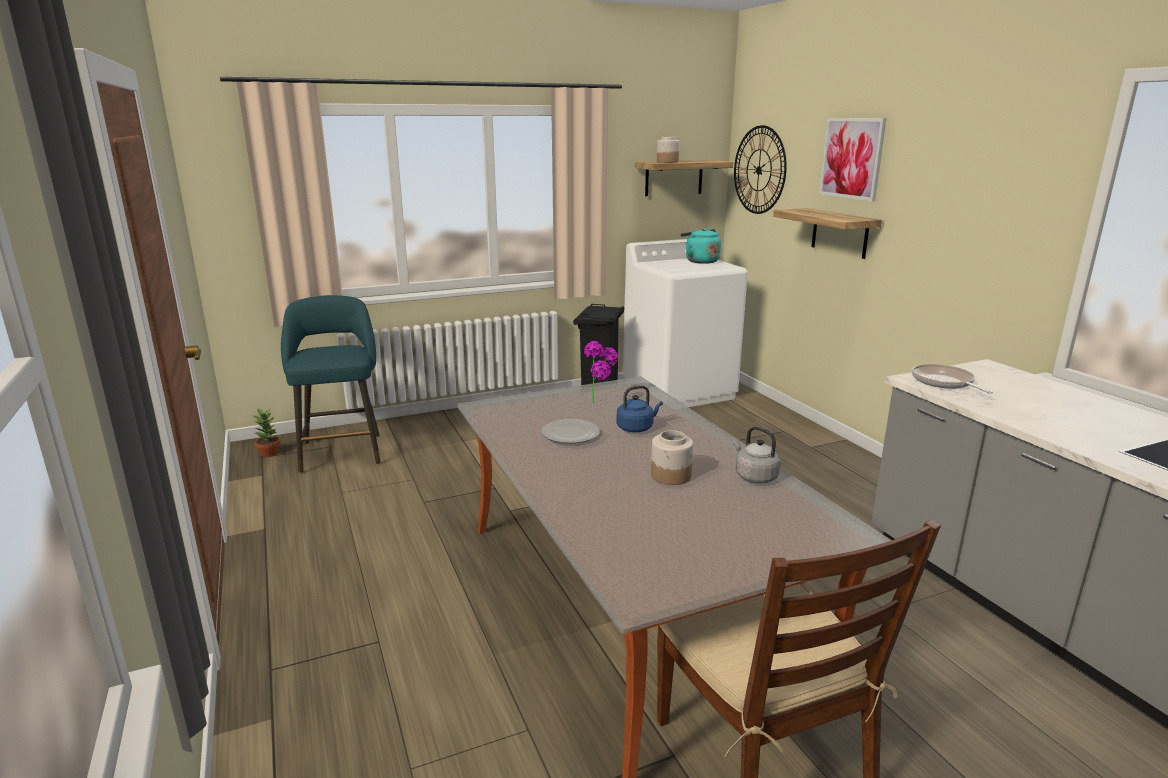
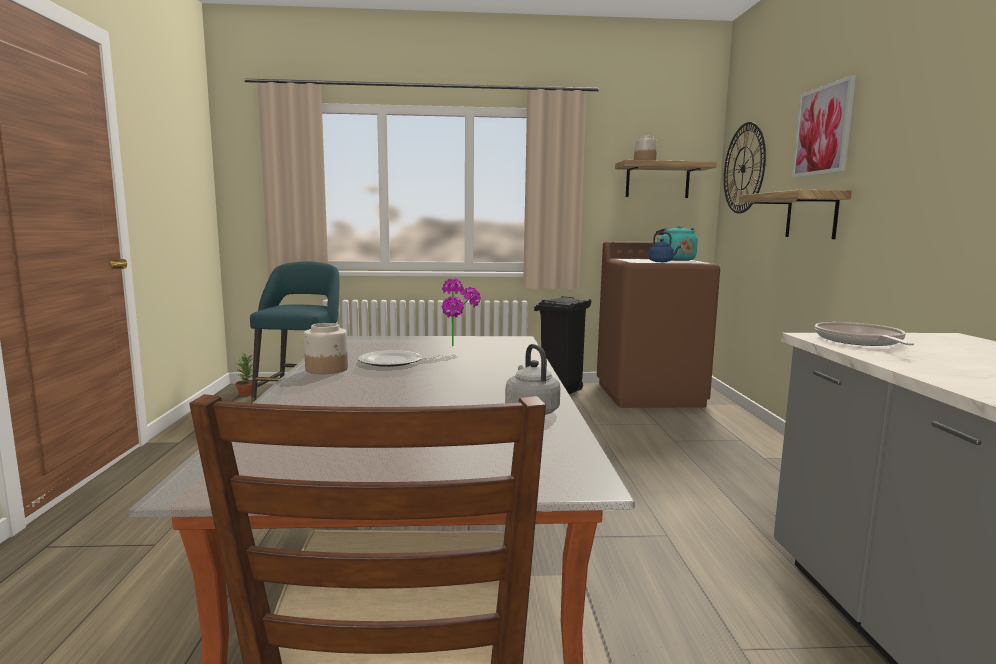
camera: 20 degrees right, 10 degrees down
blue kettle [617,385,663,432] -> blue kettle moved to [648,232,681,262]
white washing machine [623,239,748,407] -> brown washing machine [597,241,720,408]
jar [651,430,693,485] -> jar moved to [304,323,348,374]

